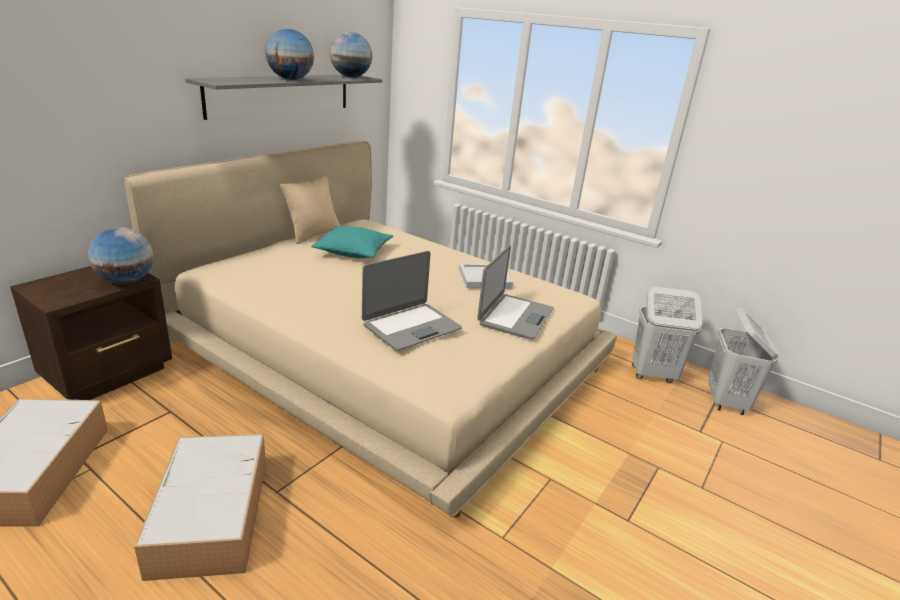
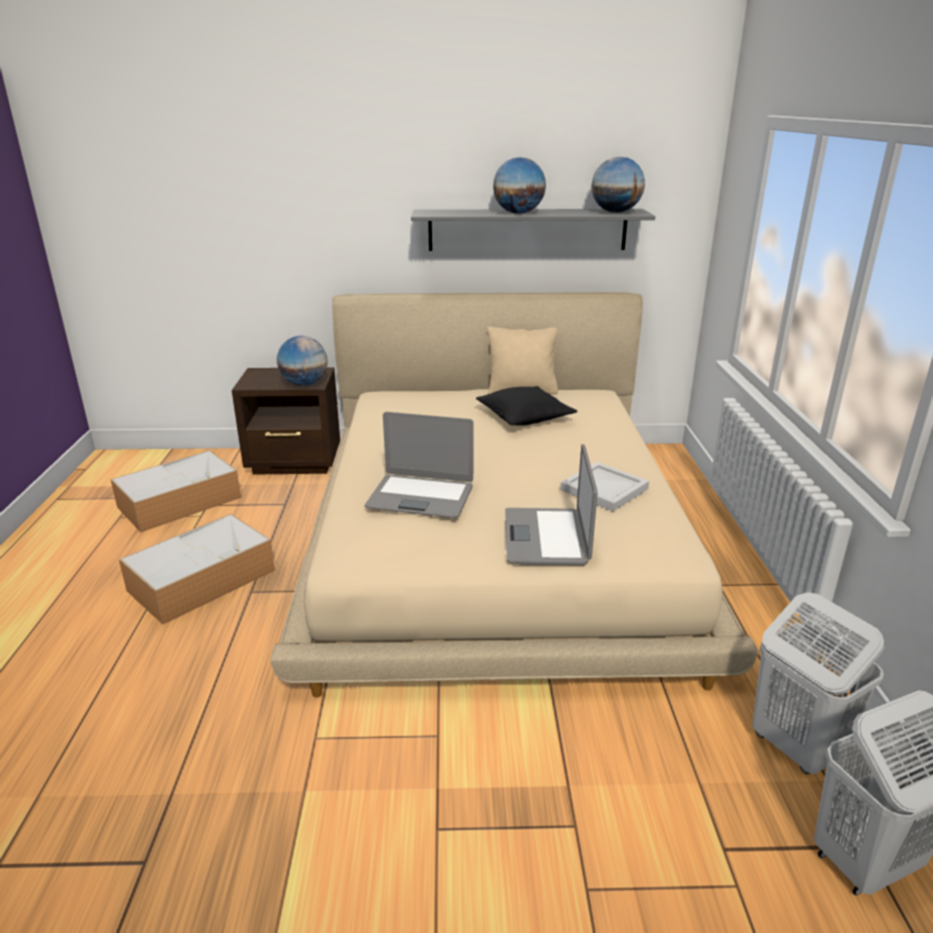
camera: 55 degrees right, 0 degrees up
turquoise pillow [311,226,393,258] -> black pillow [476,386,577,426]
laptop [477,245,554,339] -> laptop turned 105 degrees clockwise [505,444,598,566]

